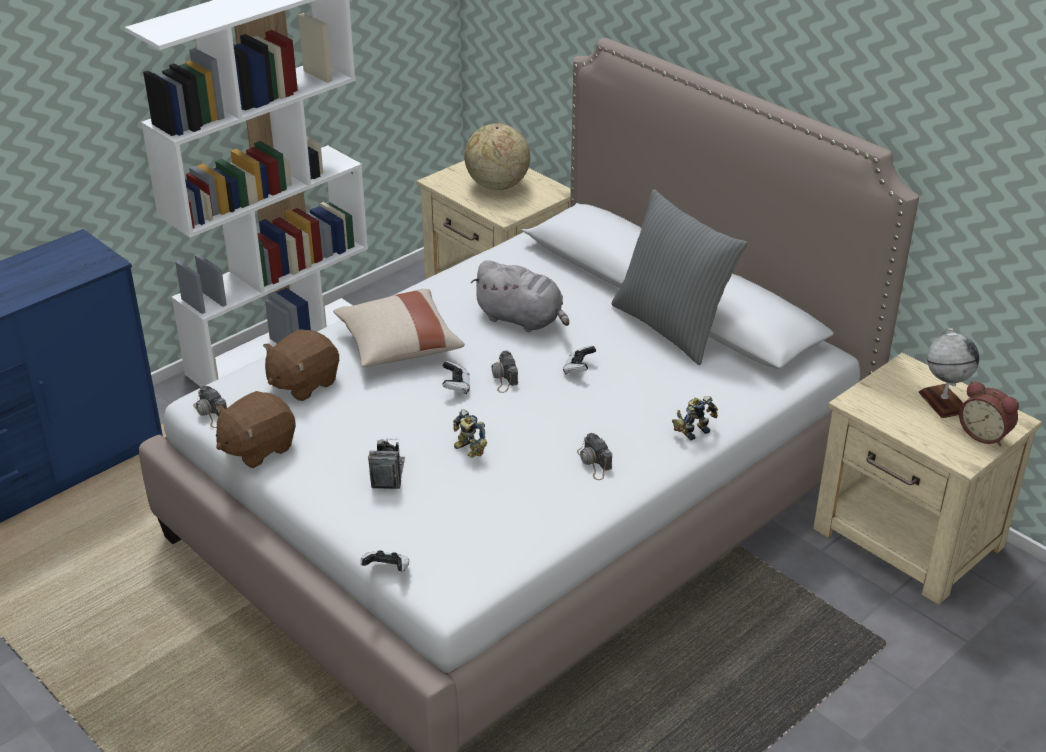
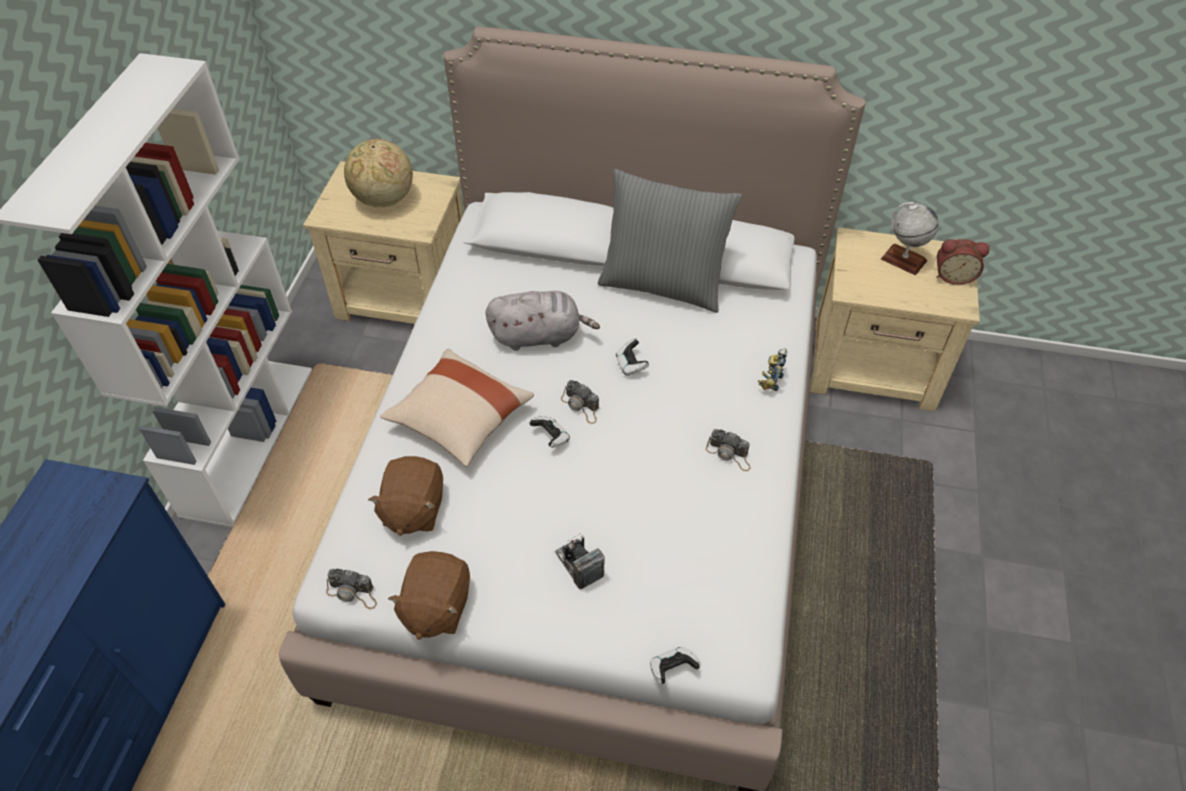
camera: 35 degrees left, 15 degrees up
toy robot [453,409,487,458] -> none

